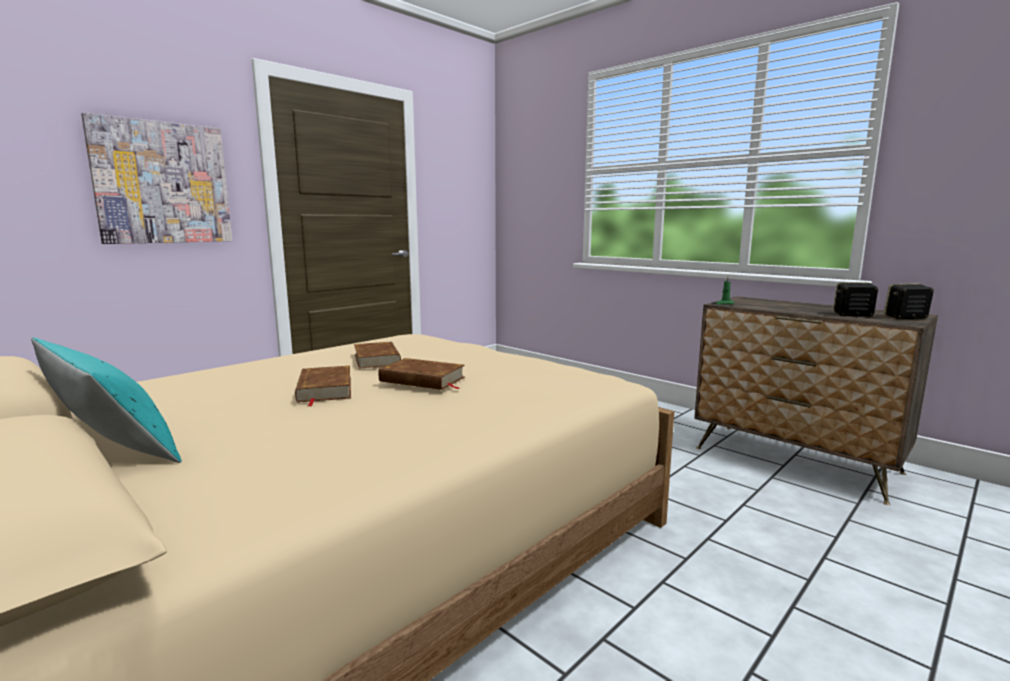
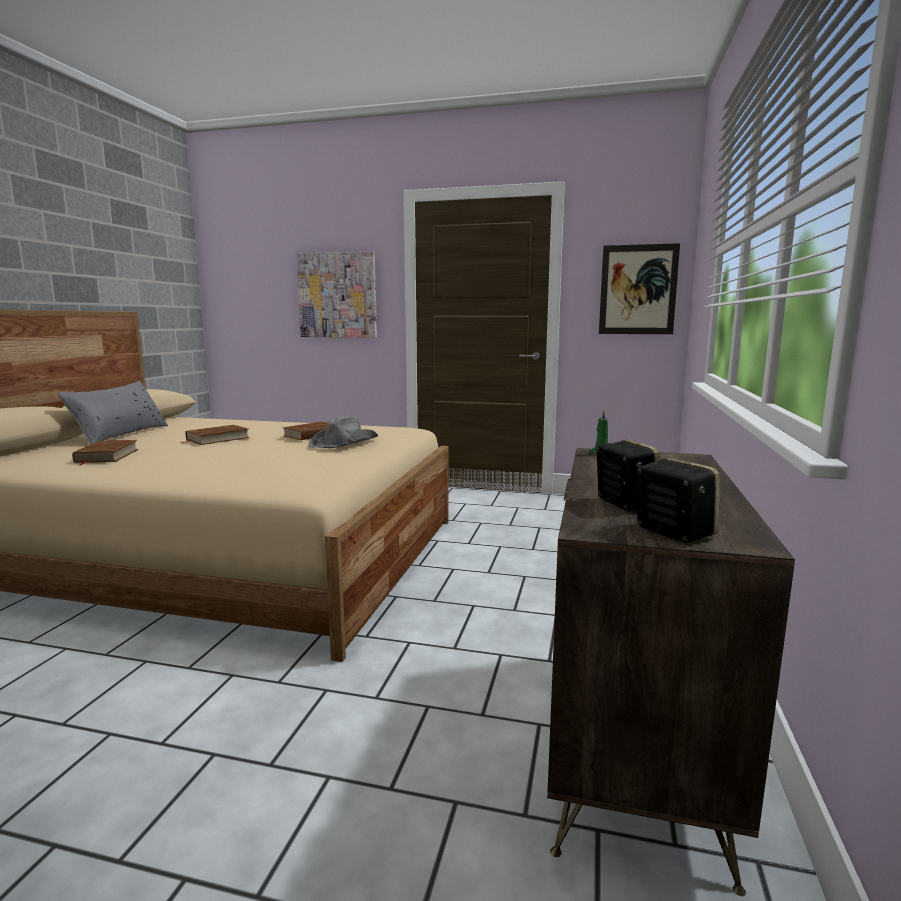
camera: 60 degrees right, 0 degrees up
turquoise pillow [31,338,182,463] -> grey pillow [57,381,168,445]
brown book [379,358,465,390] -> brown book moved to [72,440,138,465]
none -> grey hat [308,417,378,448]
none -> picture [599,243,680,334]

